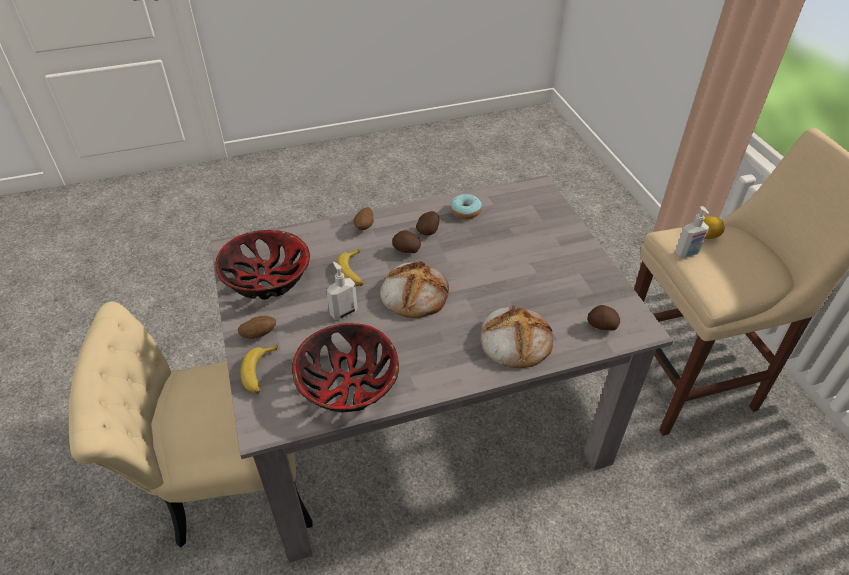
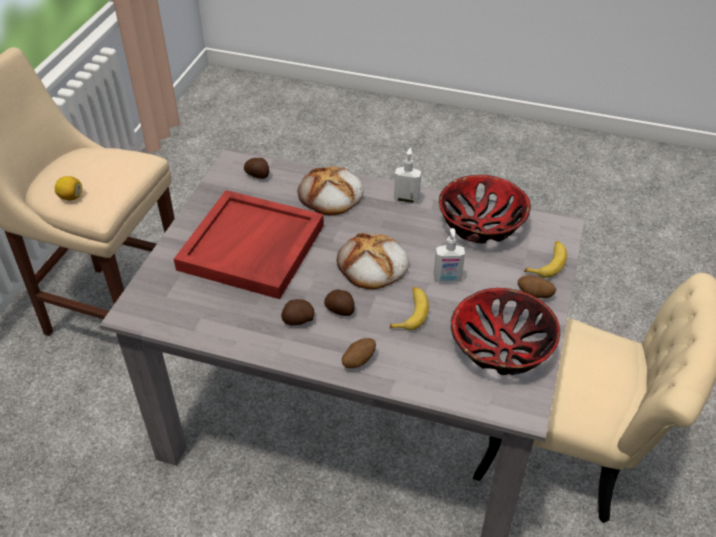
camera: 145 degrees left, 0 degrees up
donut [450,194,482,219] -> none
soap dispenser [675,206,709,258] -> soap dispenser moved to [394,148,421,204]
none -> red tray [174,190,324,299]

